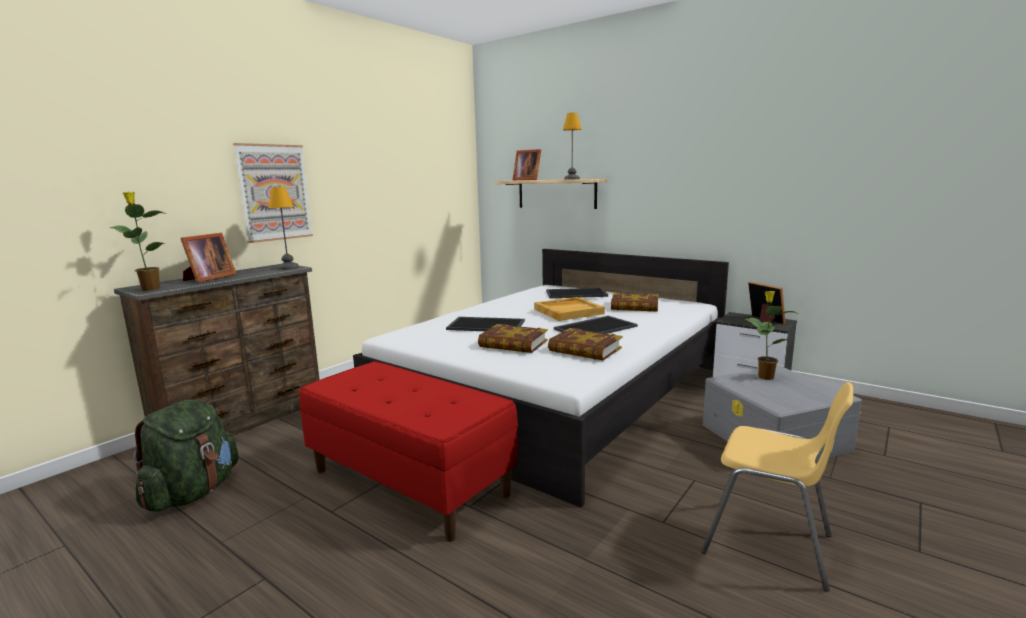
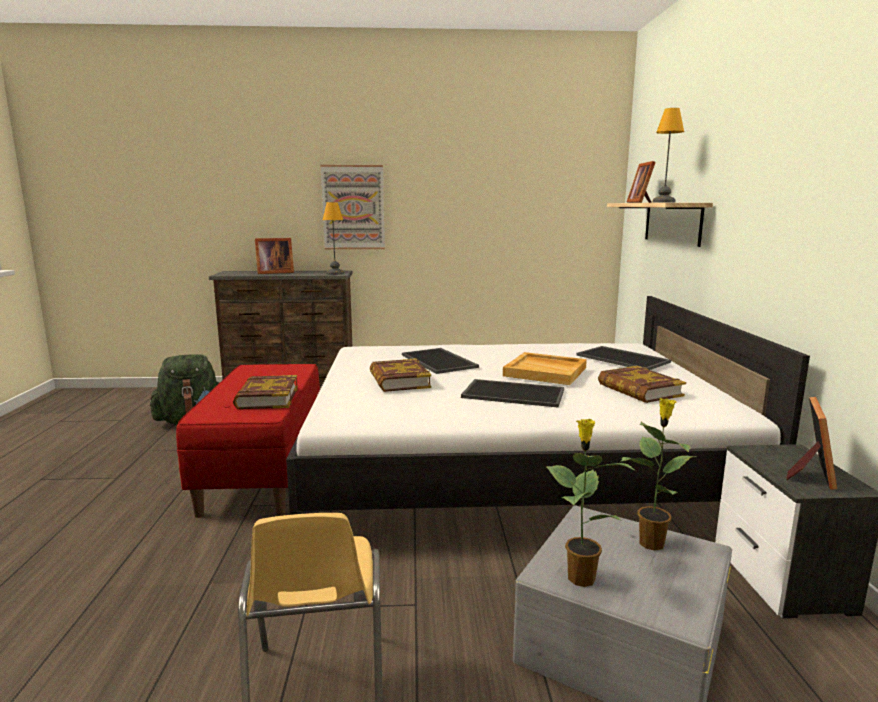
camera: 50 degrees right, 0 degrees up
potted plant [109,192,164,291] -> potted plant moved to [546,419,636,587]
book [548,328,622,360] -> book moved to [233,375,298,409]

